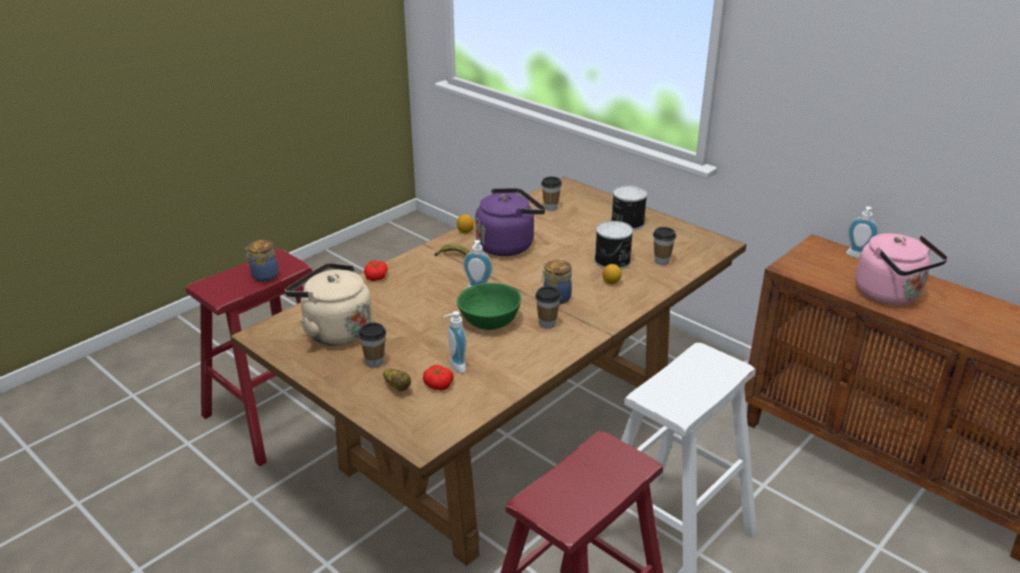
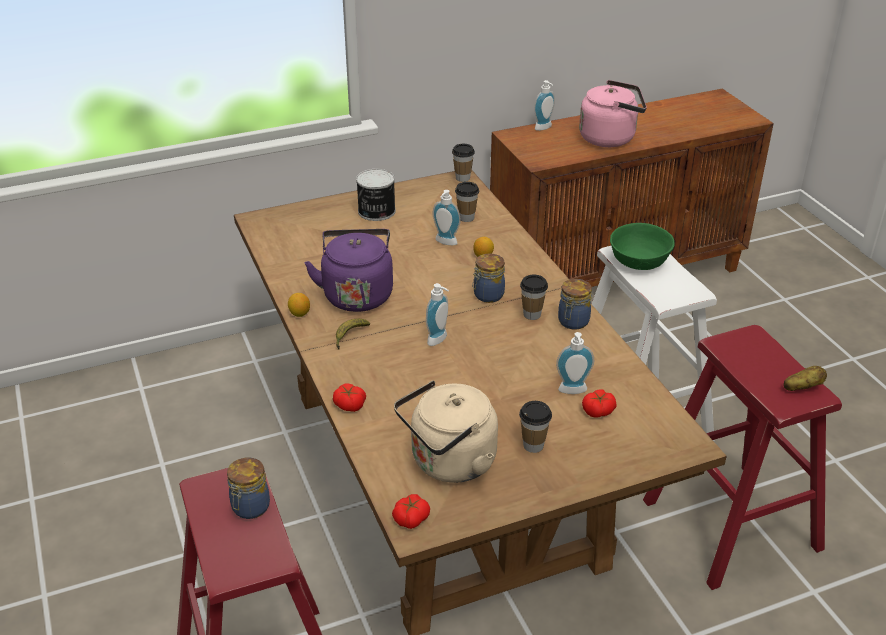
camera: 65 degrees left, 5 degrees up
potato [383,369,411,392] -> potato moved to [784,366,827,391]
green bowl [457,283,521,330] -> green bowl moved to [610,223,675,270]
cup [541,177,562,211] -> cup moved to [452,144,475,182]
can [595,221,633,269] -> soap dispenser [433,190,461,245]
none -> tomato [392,494,430,529]
none -> jar [558,279,592,330]

